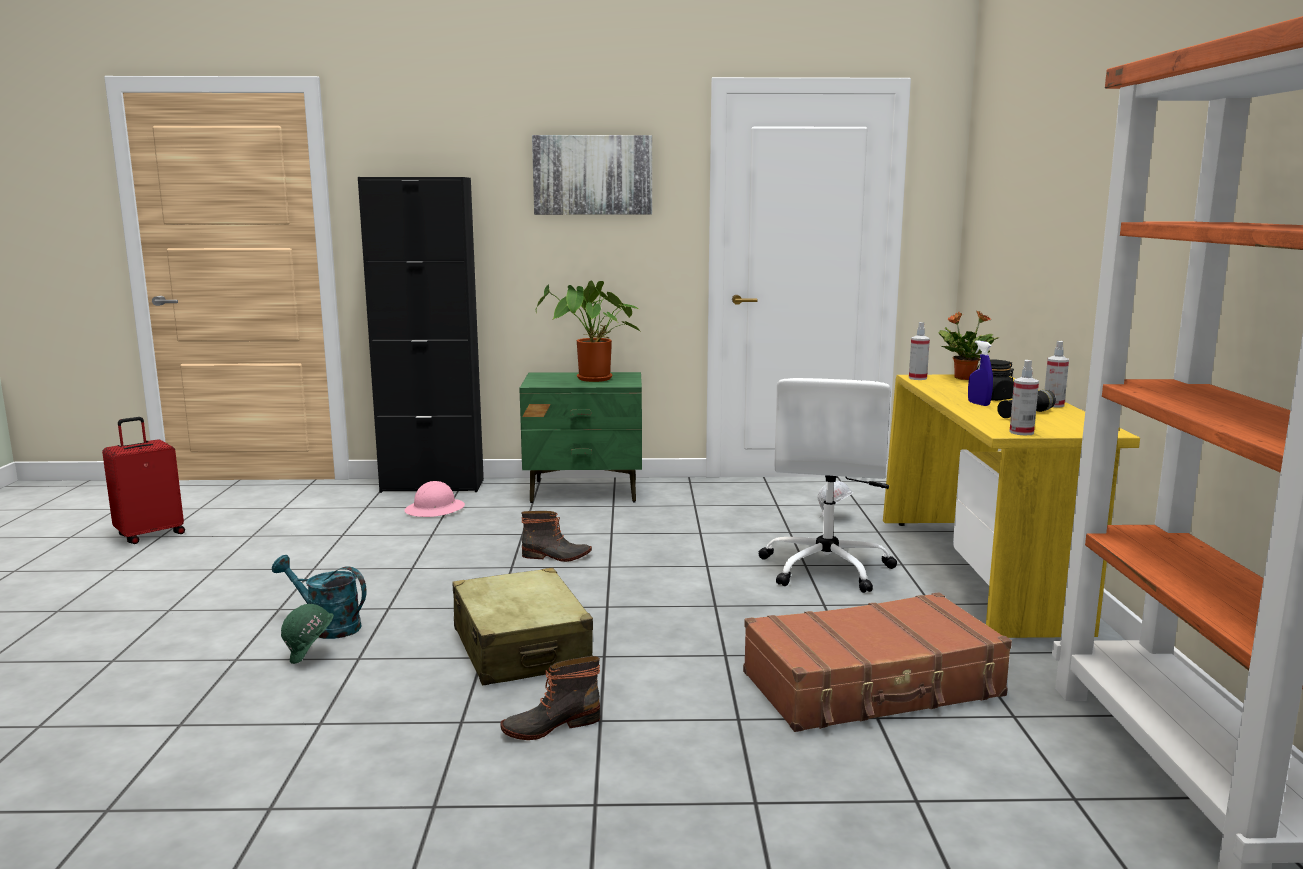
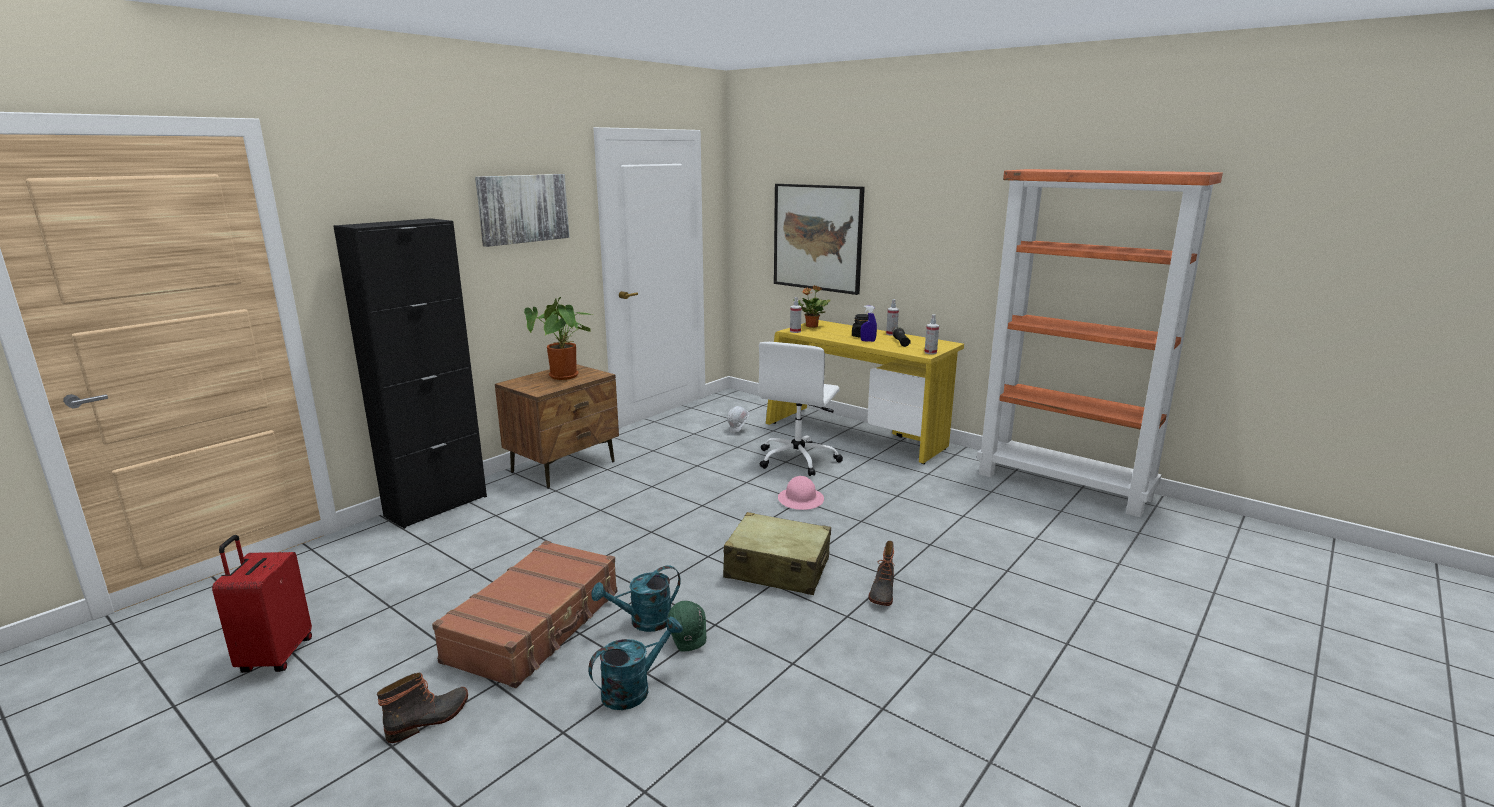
camera: 50 degrees left, 5 degrees up
pink hard hat [404,481,465,517] -> pink hard hat moved to [778,476,824,510]
green nightstand [519,372,642,503] -> brown nightstand [495,364,619,489]
boot [521,511,592,562] -> boot moved to [377,672,468,743]
brown suitcase [743,592,1012,732] -> brown suitcase moved to [432,541,618,688]
white office chair [758,378,897,593] -> white office chair turned 60 degrees clockwise [759,342,843,476]
none -> turquoise watering can [588,616,683,710]
none -> picture [774,184,865,295]

